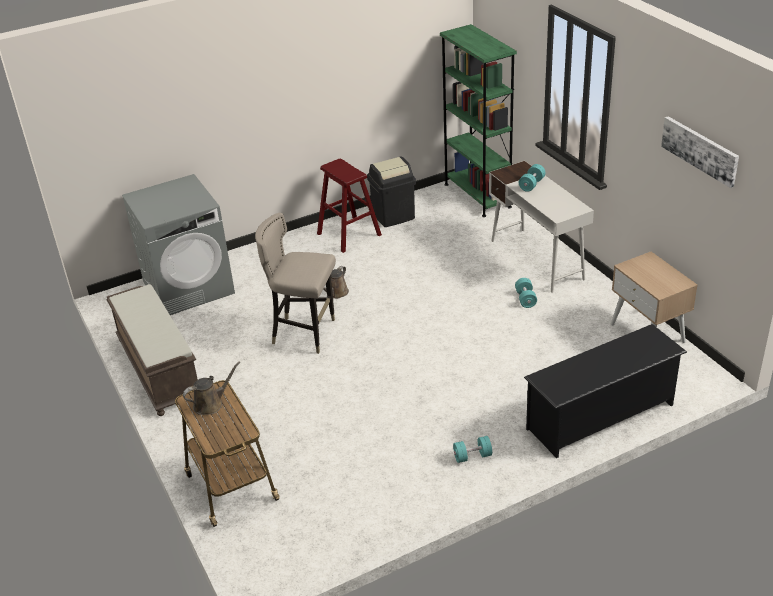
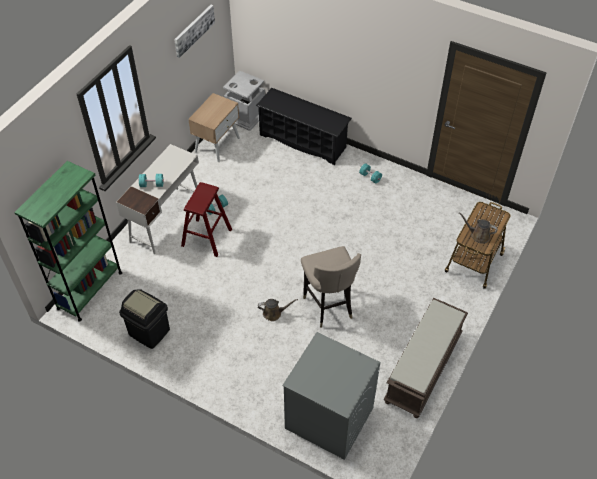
camera: 125 degrees left, 15 degrees up
red stool [317,159,382,253] -> red stool moved to [181,182,232,257]
none -> grey trash can [223,71,265,131]

